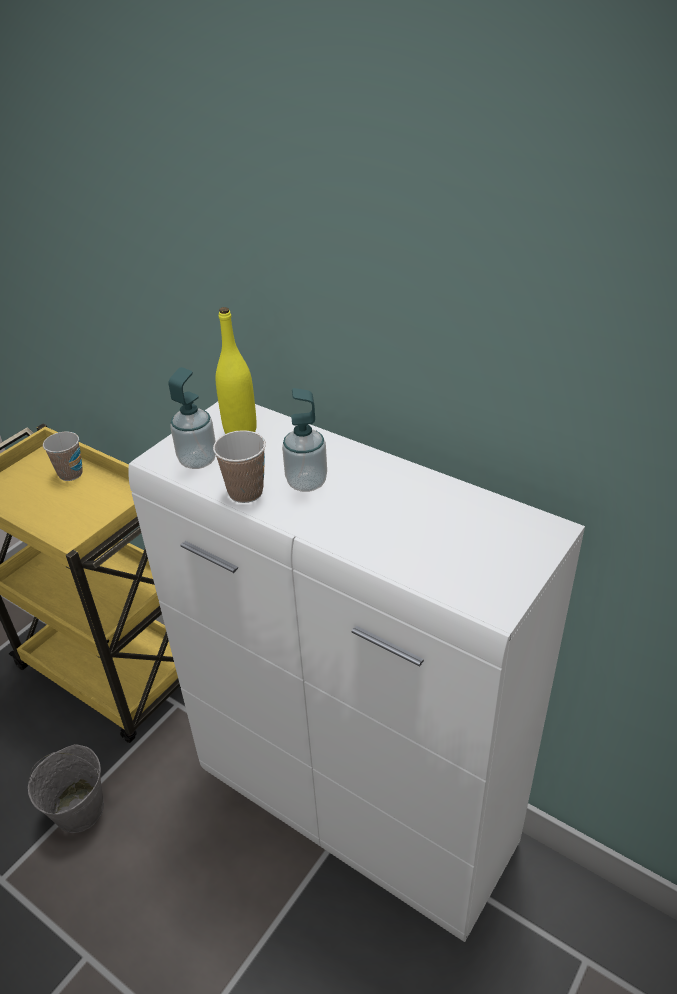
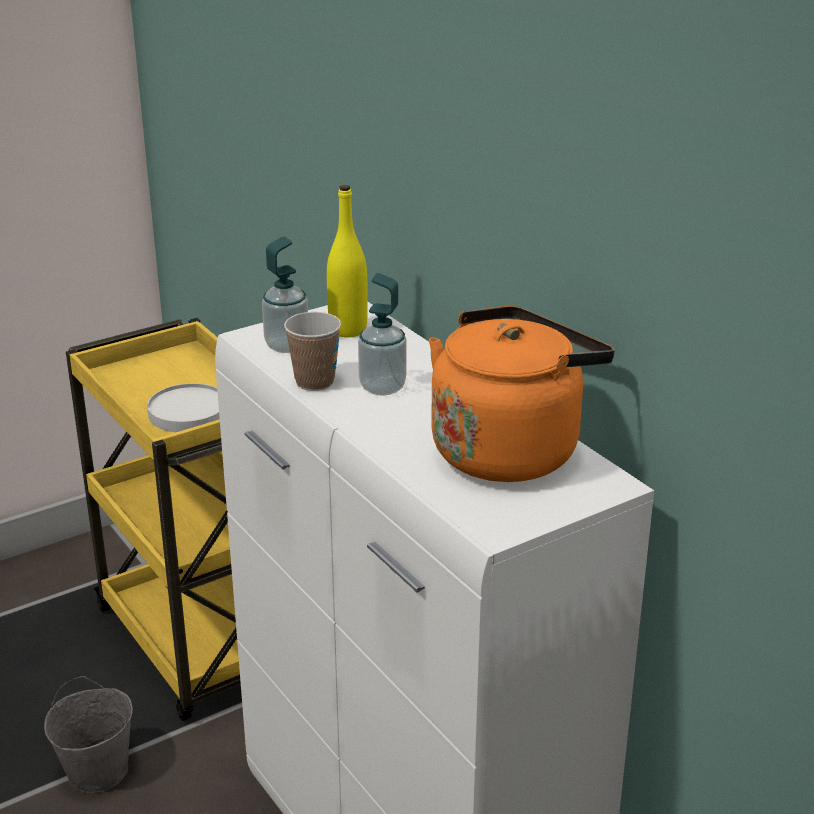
camera: 20 degrees right, 10 degrees down
cup [43,432,82,481] -> none
none -> white plate [147,383,220,432]
none -> orange kettle [429,306,614,482]

